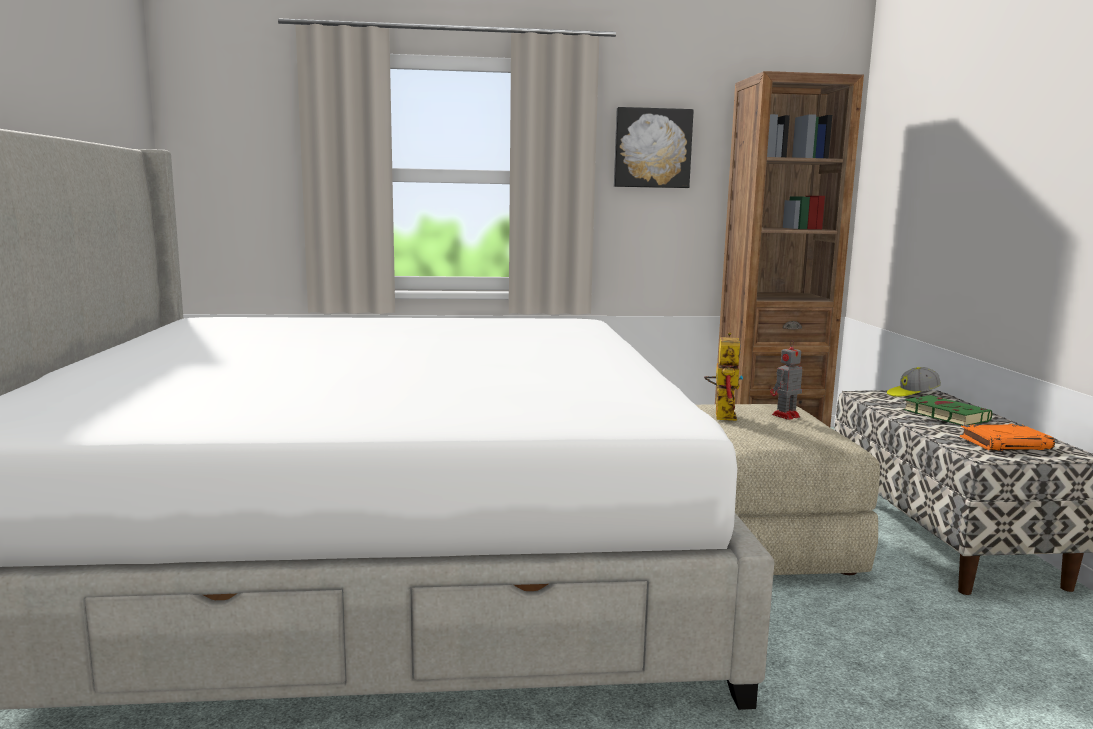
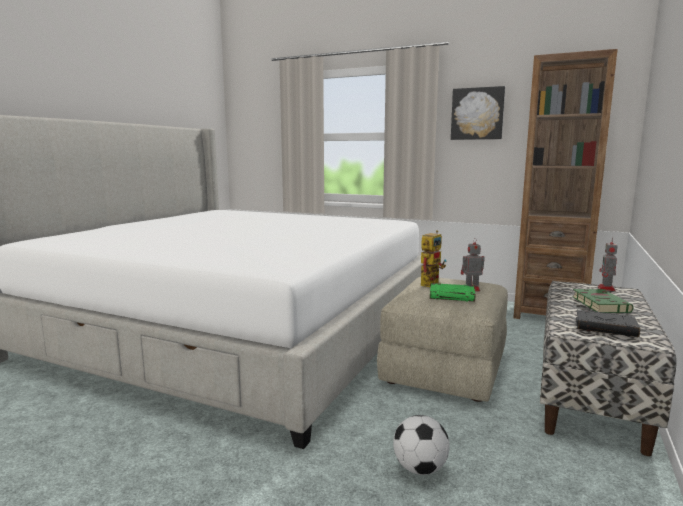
camera: 30 degrees right, 0 degrees up
cap [887,367,941,397] -> toy robot [598,238,618,291]
orange book [960,424,1055,451] -> black book [576,310,640,337]
none -> football [393,415,450,475]
none -> green book [430,283,475,301]

